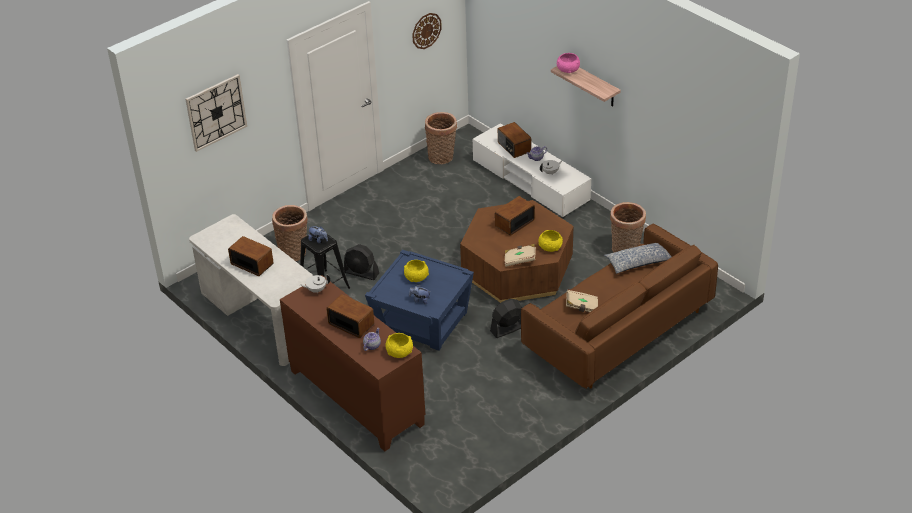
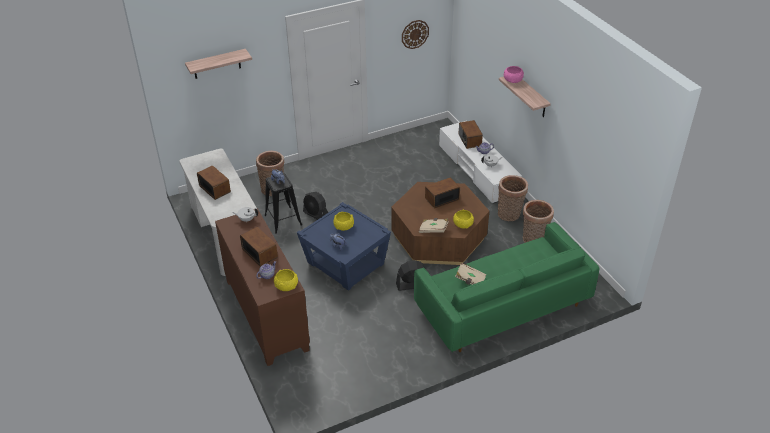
camera: 15 degrees right, 0 degrees up
wall clock [185,74,247,152] -> shelf [185,49,252,79]
basket [425,112,457,164] -> basket moved to [498,175,528,221]
brown sofa [521,224,718,389] -> green sofa [414,222,599,352]
pillow [604,243,672,274] -> none

